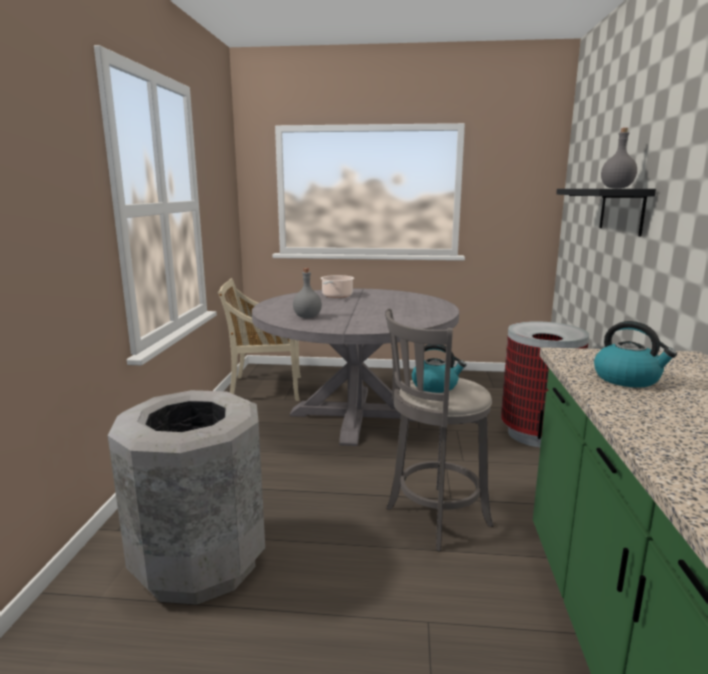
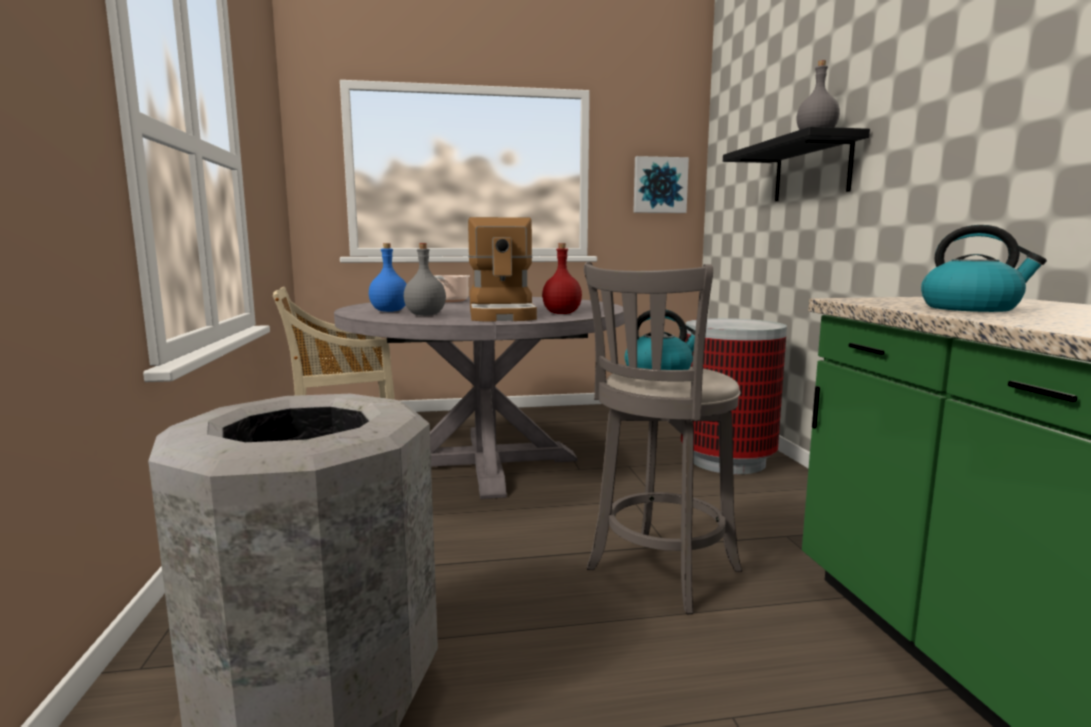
camera: 15 degrees left, 5 degrees down
none -> blue bottle [369,243,407,312]
none -> coffee machine [468,217,537,322]
none -> red bottle [542,243,582,314]
none -> picture [633,156,689,213]

